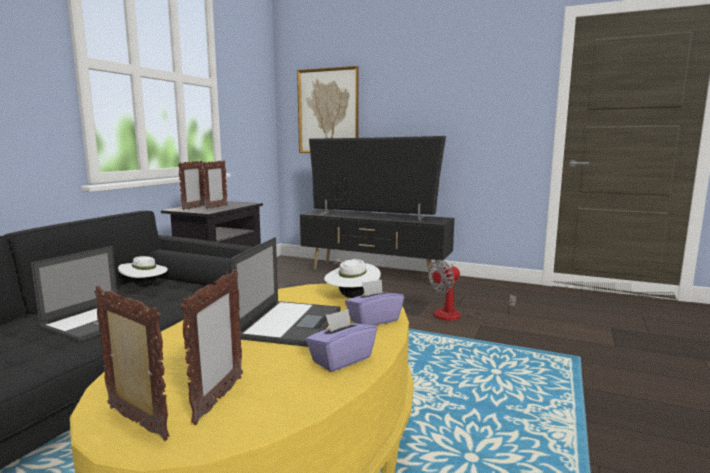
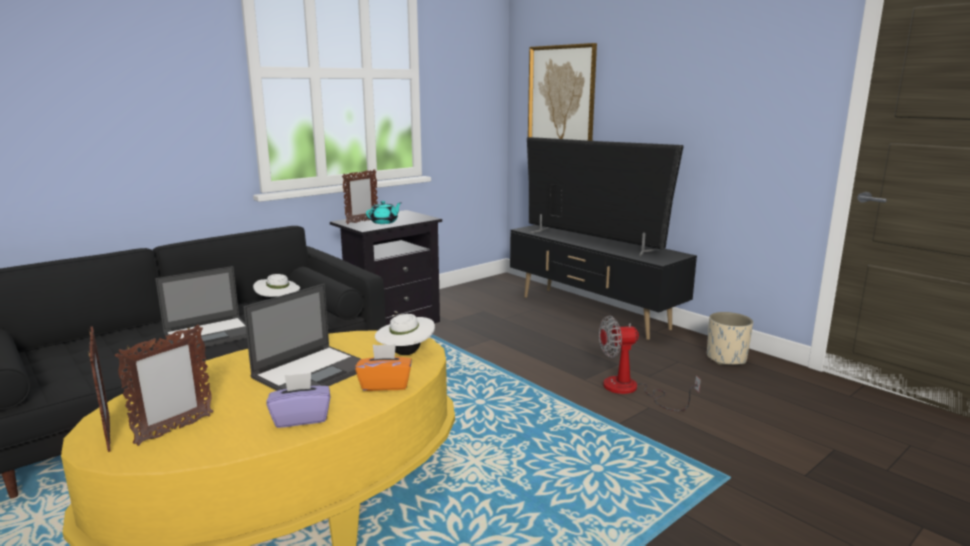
camera: 25 degrees right, 5 degrees up
picture frame [202,160,228,210] -> turquoise teapot [366,201,402,224]
purple tissue box [345,279,404,326] -> orange tissue box [355,344,412,391]
none -> beige planter [707,312,753,365]

